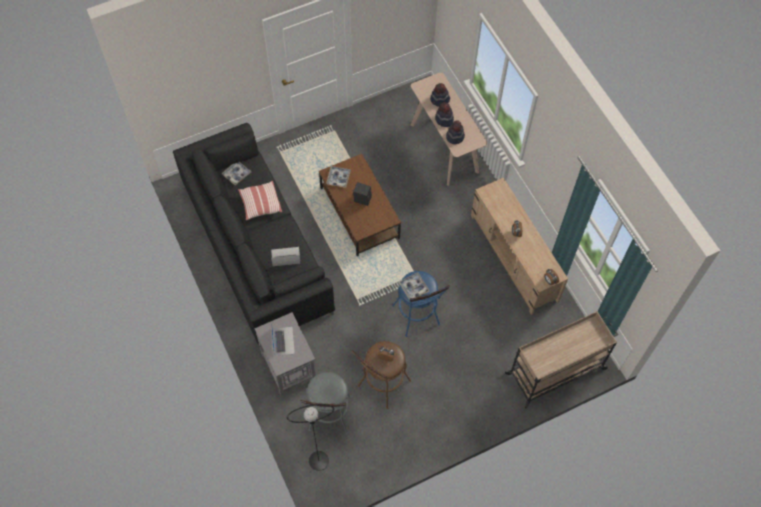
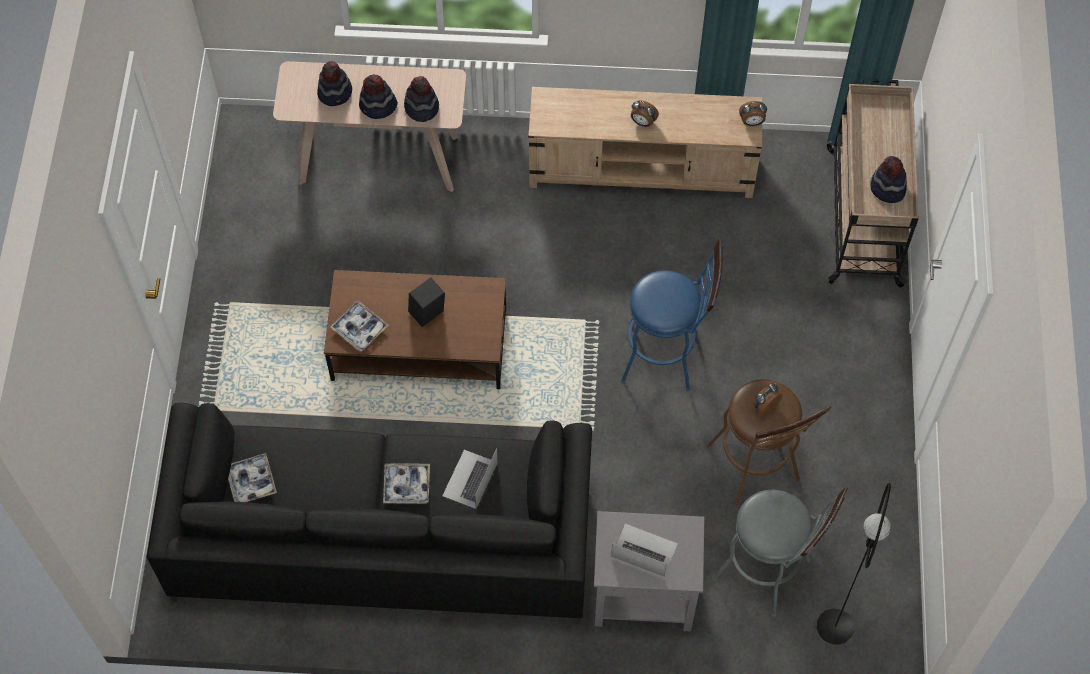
camera: 60 degrees left, 0 degrees up
pillow [238,181,282,220] -> none
tray [399,272,430,300] -> tray moved to [383,463,430,504]
none -> hat [870,156,907,203]

